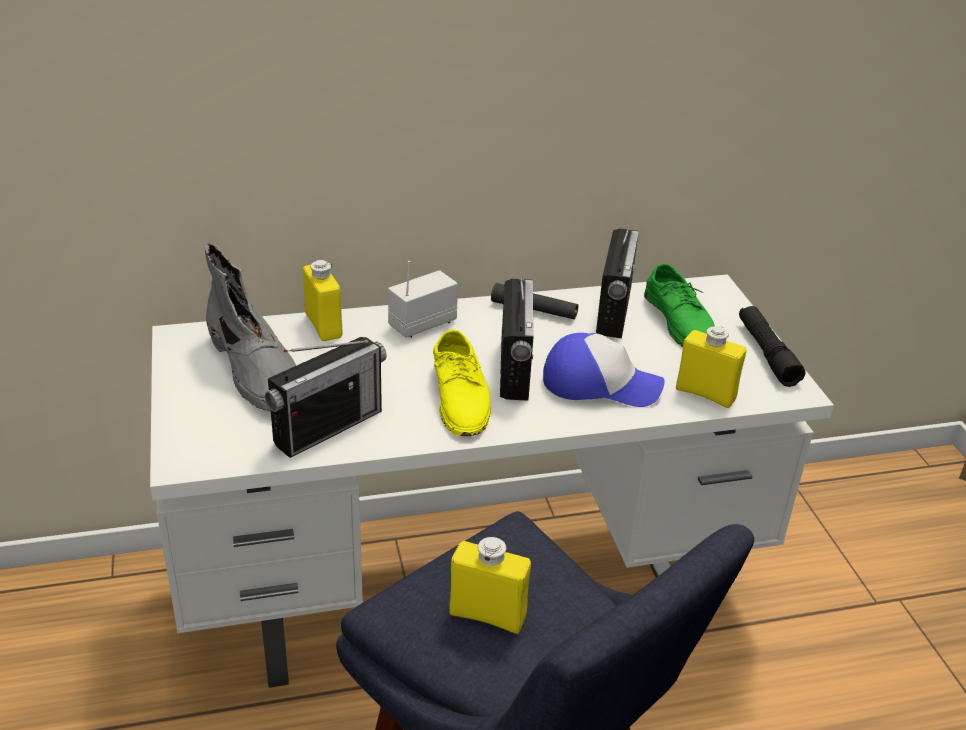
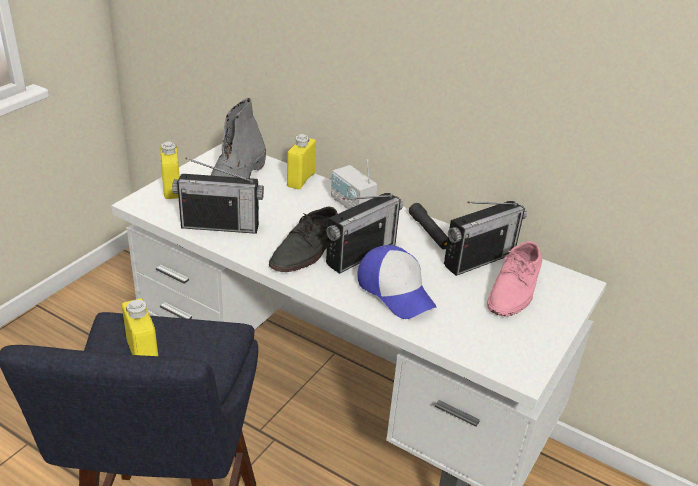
camera: 45 degrees right, 0 degrees up
radio [388,261,458,338] -> radio turned 135 degrees counterclockwise [331,159,377,209]
yellow shoe [433,329,491,436] -> grey shoe [269,207,338,272]
green shoe [644,263,715,347] -> pink shoe [487,241,542,316]
yellow bottle [676,326,746,408] -> yellow bottle moved to [160,142,180,199]
black flashlight [739,306,805,387] -> none

